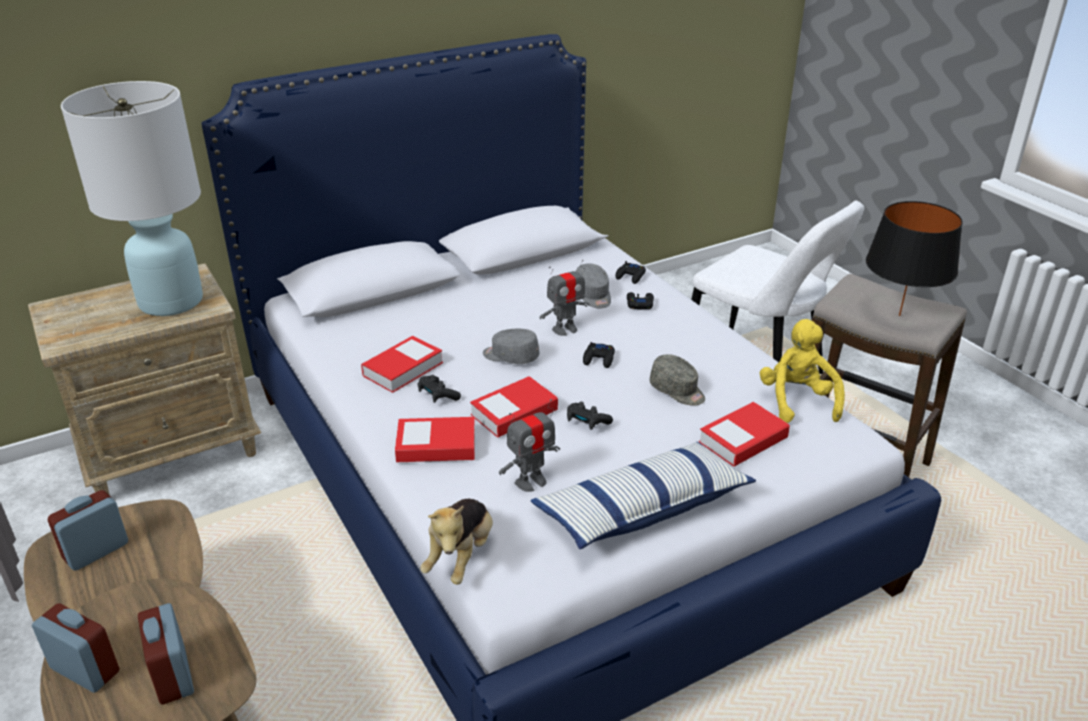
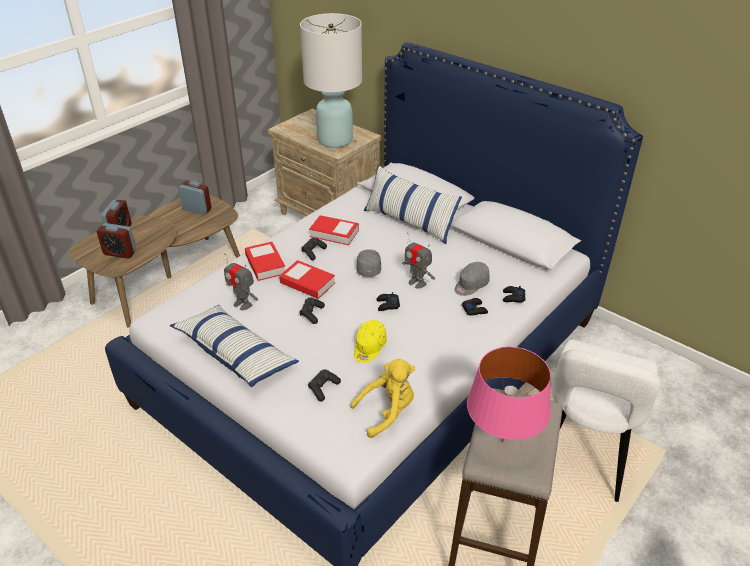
camera: 70 degrees right, 5 degrees up
alarm clock [138,603,194,705] -> alarm clock turned 120 degrees counterclockwise [97,223,136,259]
plush toy [420,499,493,584] -> none
grey cap [650,354,705,406] -> yellow cap [354,320,387,363]
book [699,402,790,467] -> black game controller [308,369,341,401]
black table lamp [866,201,963,316] -> pink table lamp [467,347,551,443]
none -> pillow [364,165,462,244]

